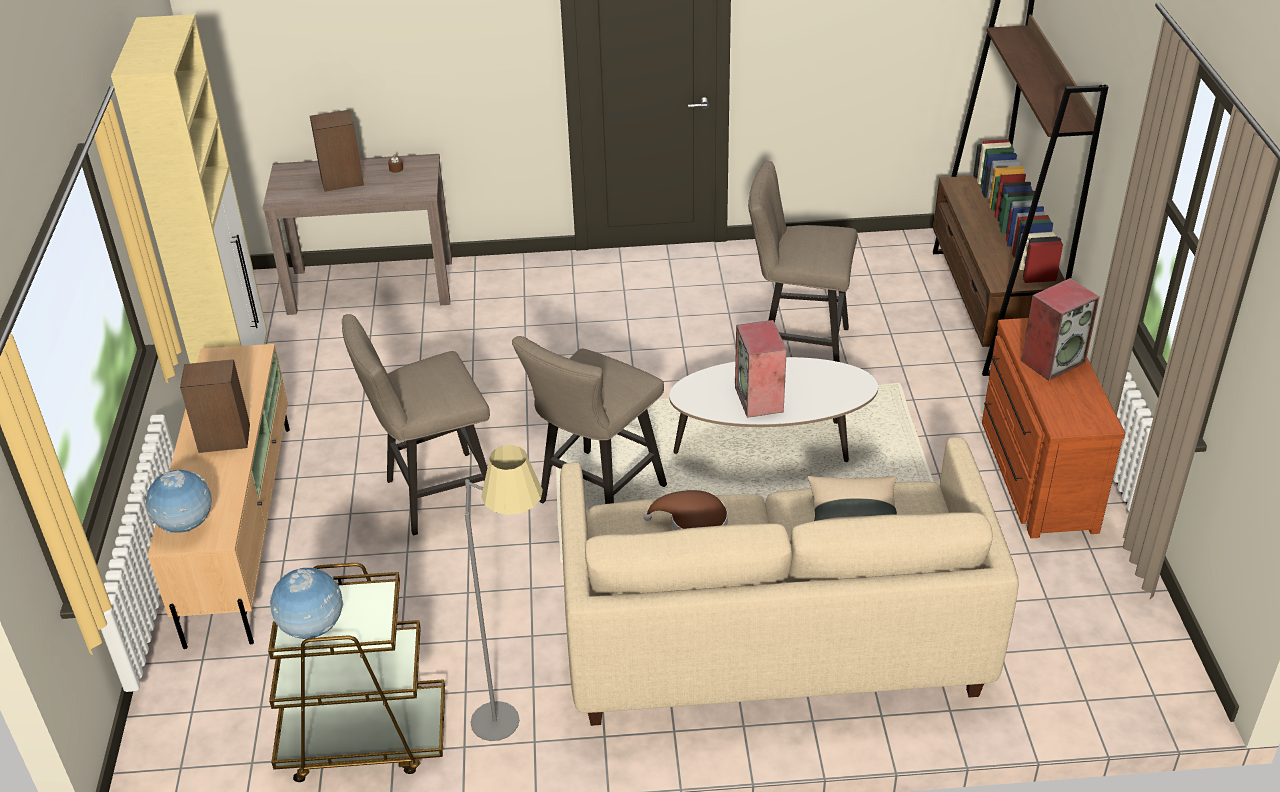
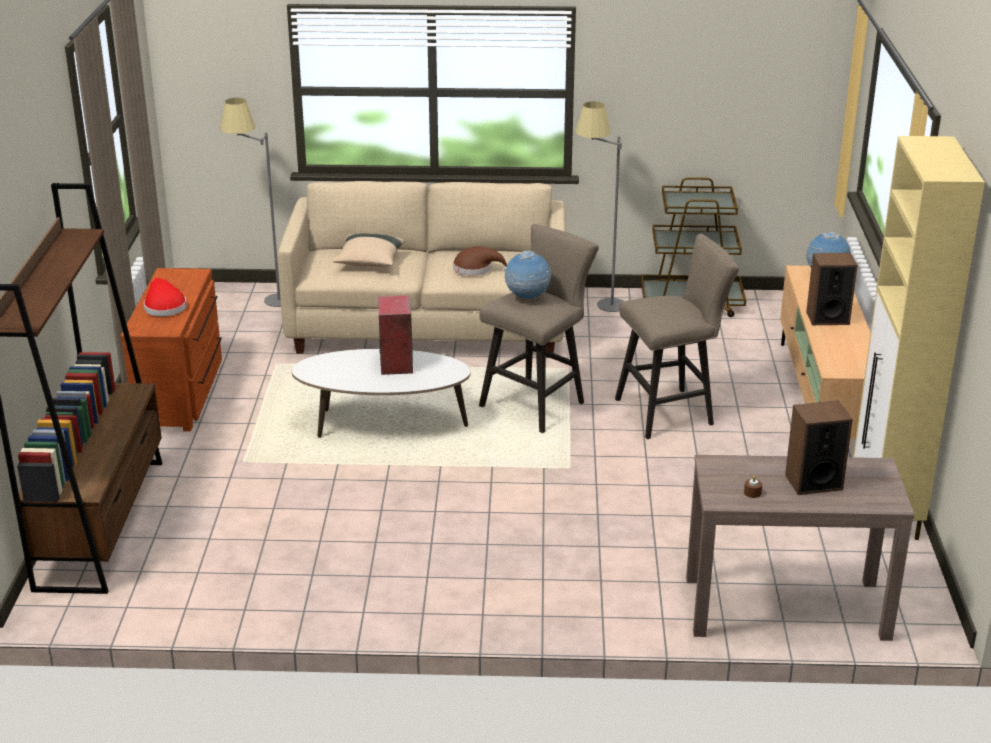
camera: 175 degrees left, 10 degrees down
globe [270,568,343,639] -> globe moved to [505,251,551,301]
beige stool [748,161,857,362] -> none
speaker [1021,278,1100,381] -> red hat [144,278,187,316]
none -> grey floor lamp [220,98,281,307]

